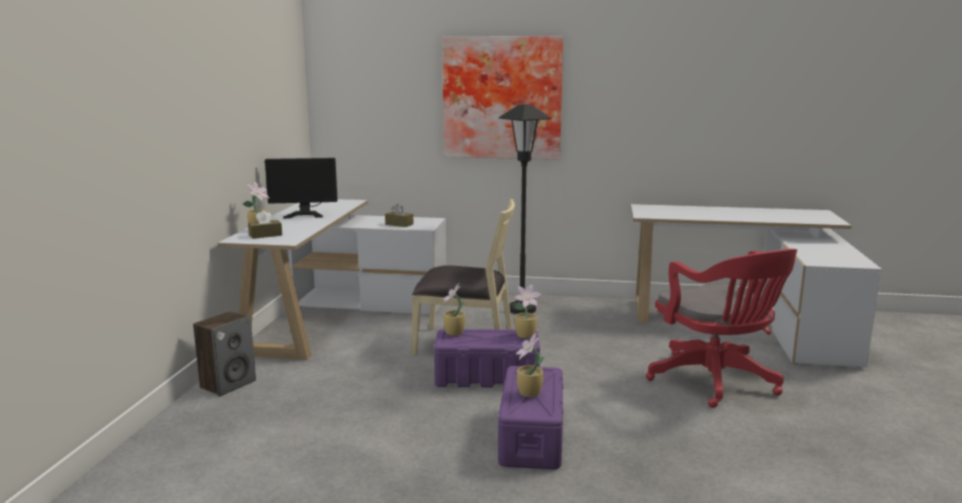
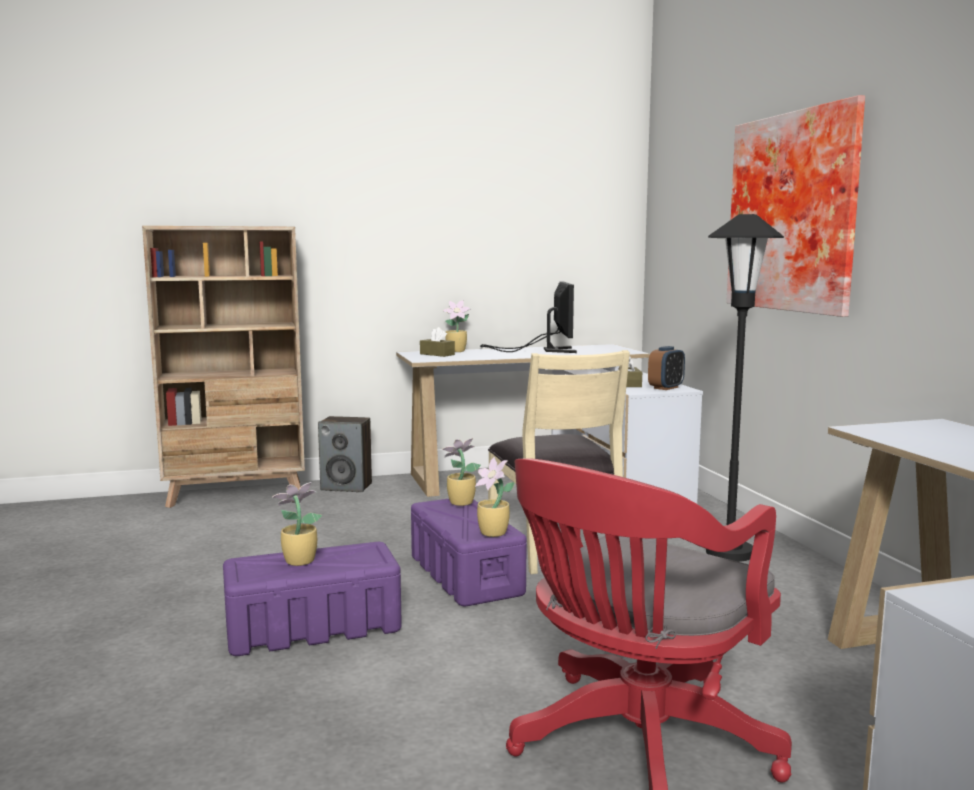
camera: 65 degrees right, 5 degrees down
monitor [265,158,338,218] -> monitor turned 150 degrees counterclockwise [480,281,577,353]
none -> beige bookcase [142,226,305,508]
none -> alarm clock [648,346,685,390]

